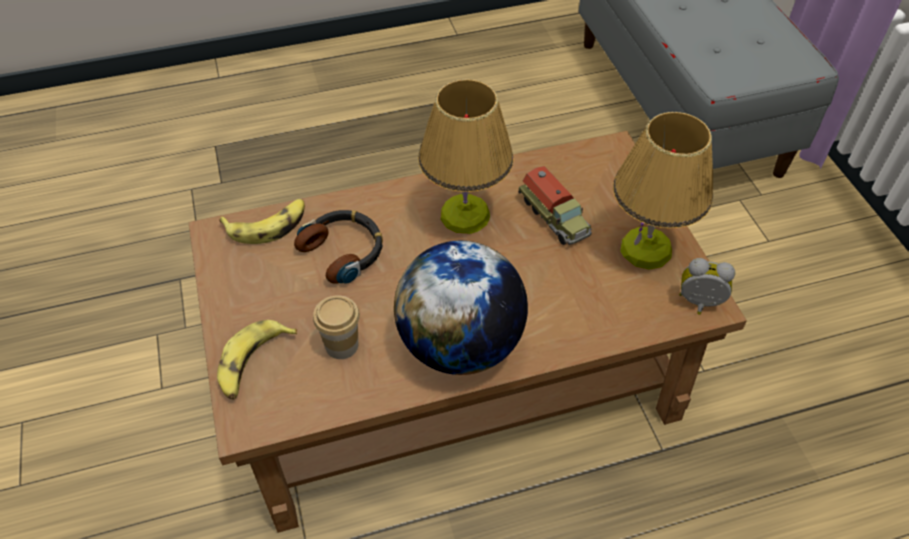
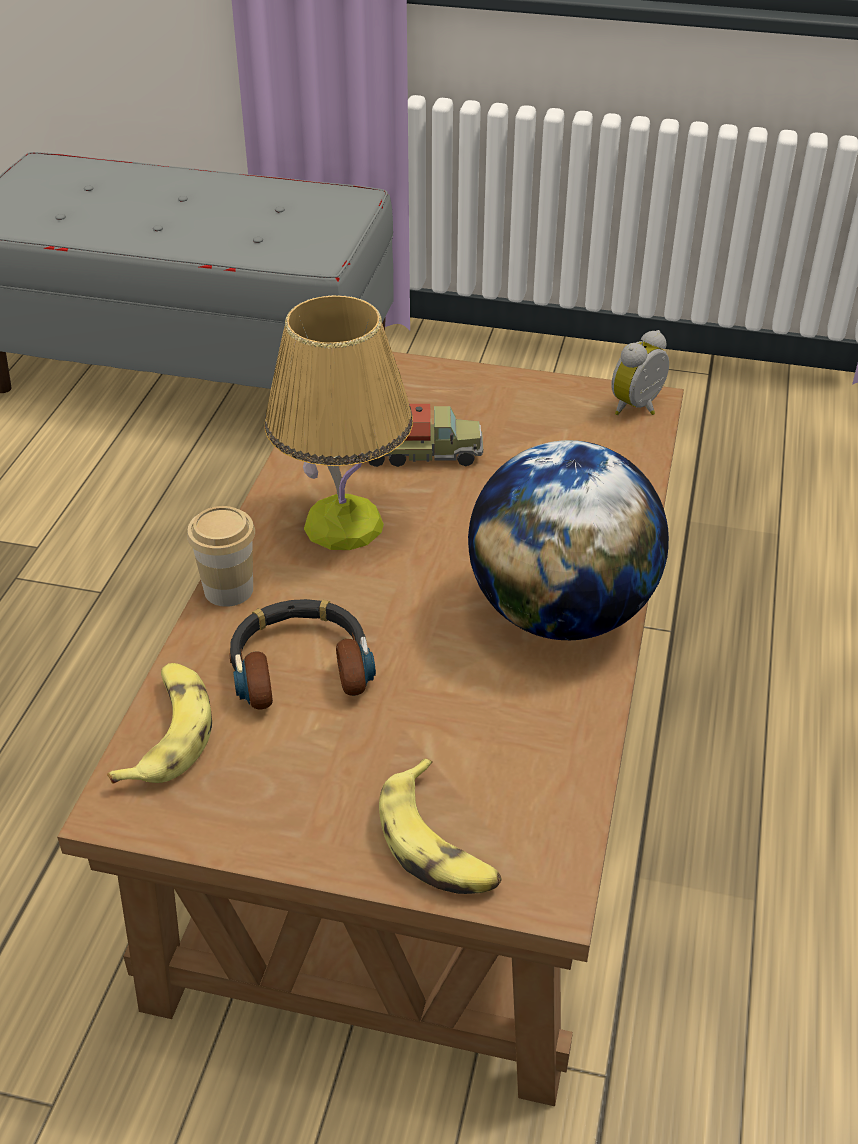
camera: 60 degrees left, 10 degrees down
cup [313,295,360,359] -> cup moved to [187,506,255,607]
table lamp [613,112,713,270] -> none

